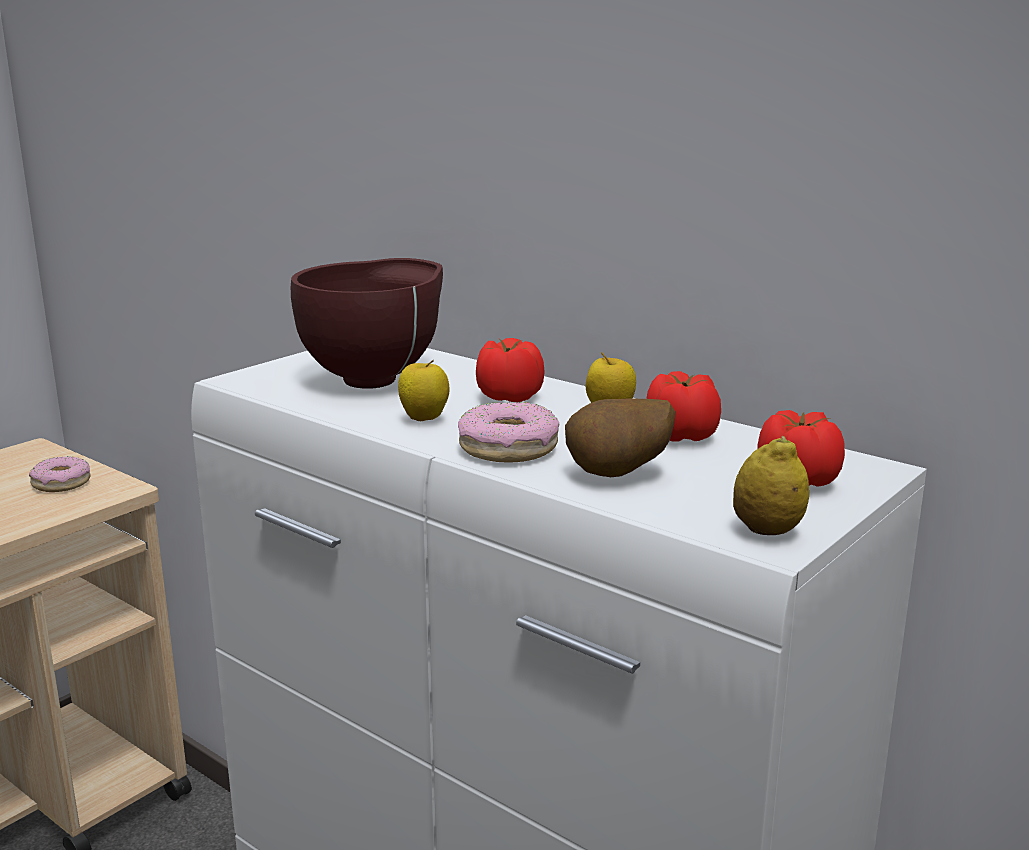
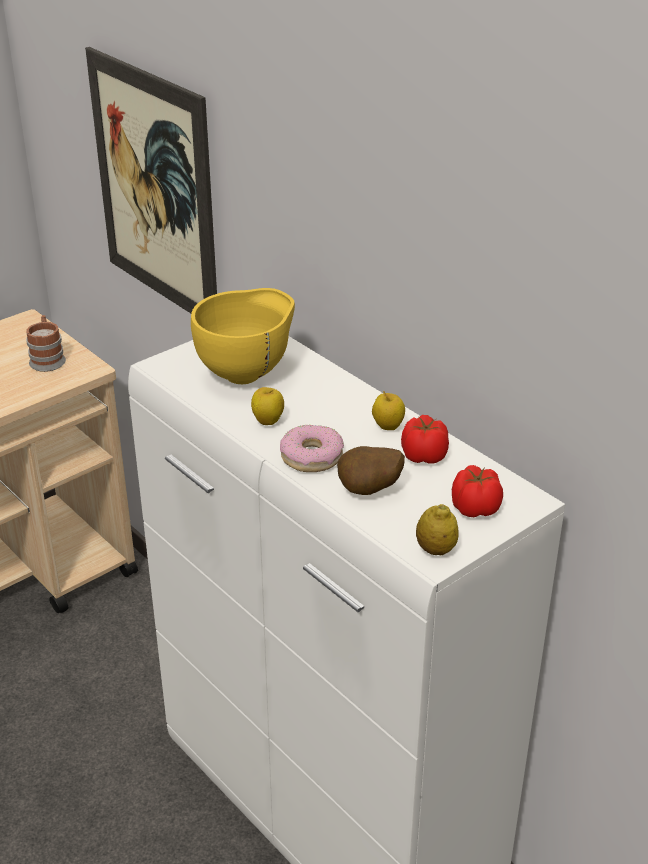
camera: 10 degrees right, 15 degrees up
donut [29,456,90,492] -> mug [26,315,66,372]
brown bowl [291,258,443,389] -> yellow bowl [191,288,295,384]
tomato [476,338,545,402] -> none
none -> picture [85,47,217,313]

